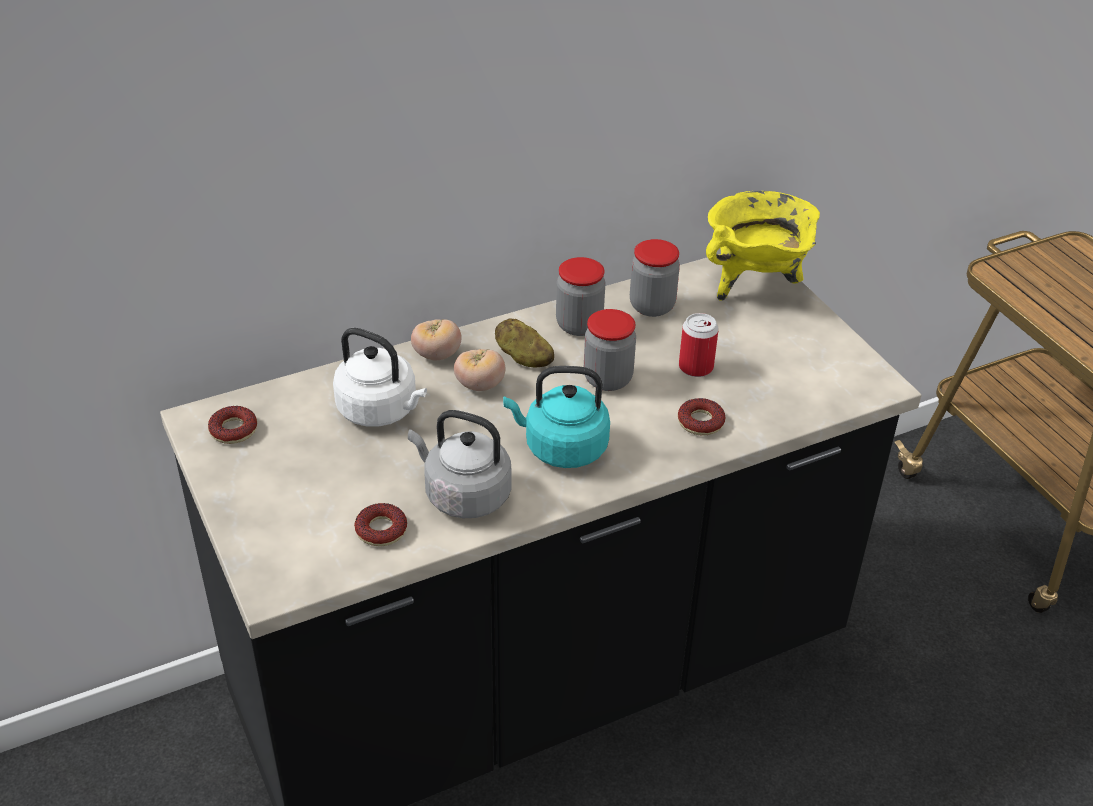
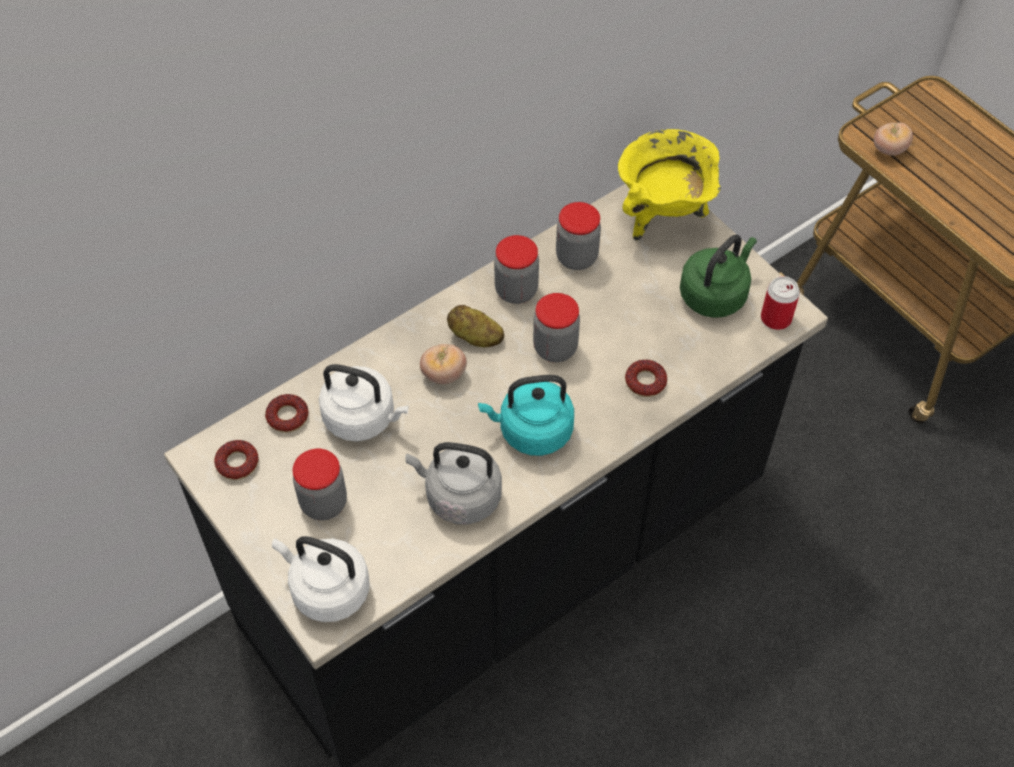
camera: 10 degrees left, 15 degrees up
donut [354,503,407,546] -> donut moved to [265,394,309,433]
tomato [411,319,461,360] -> tomato moved to [874,122,913,156]
can [679,313,719,377] -> can moved to [761,276,800,330]
none -> white kettle [272,536,369,622]
none -> jar [293,449,347,520]
none -> green kettle [680,234,757,318]

